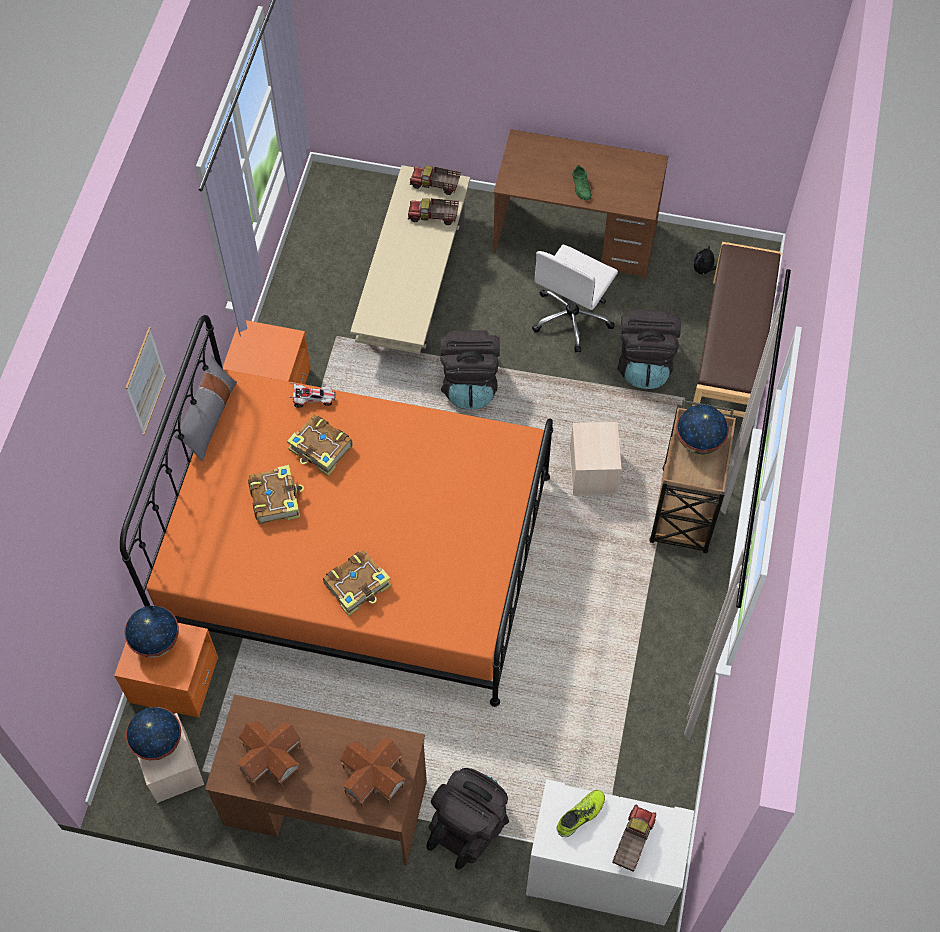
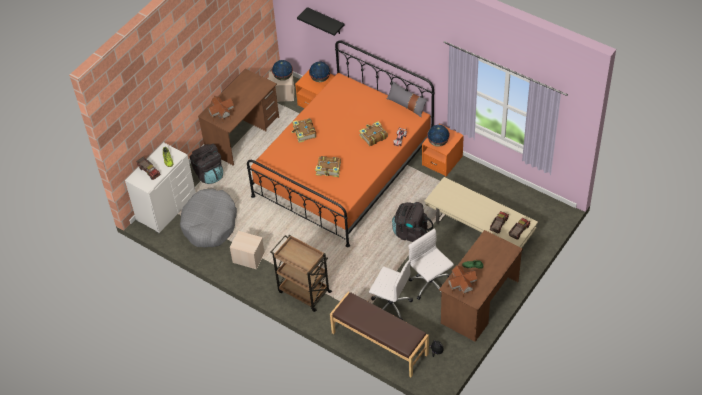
camera: 115 degrees right, 10 degrees down
picture [126,327,166,435] -> none
toy house [236,720,301,788] -> toy house moved to [448,265,478,297]
book [248,465,304,524] -> book moved to [315,156,341,177]
beige storage box [570,422,622,495] -> beige storage box moved to [230,231,265,269]
black backpack [617,309,681,389] -> white office chair [369,260,413,320]
globe [676,404,729,454] -> globe moved to [427,125,450,147]
none -> grey dog bed [180,189,237,248]
none -> black shelf [297,7,344,36]

